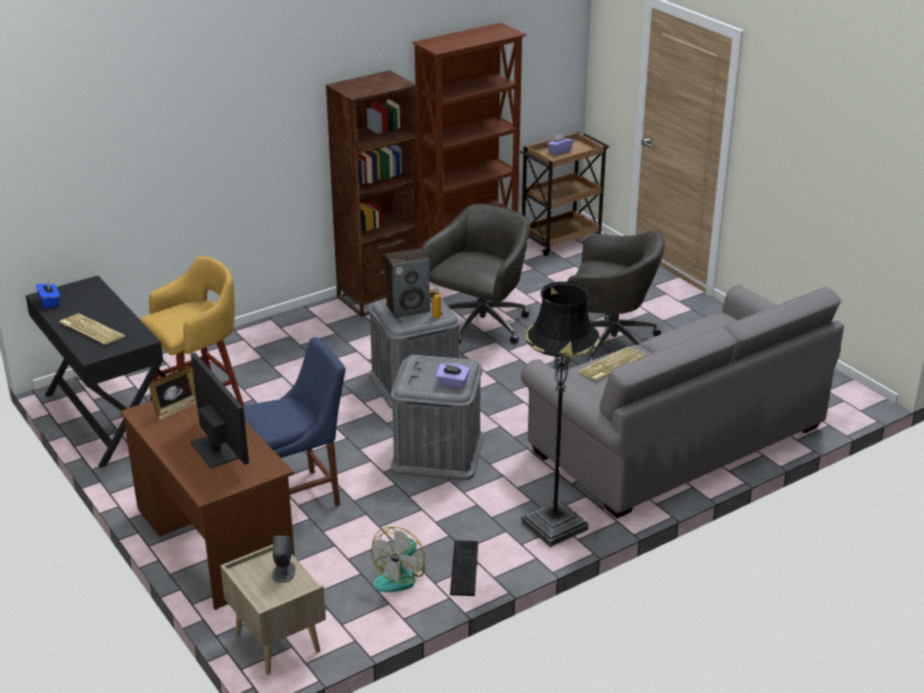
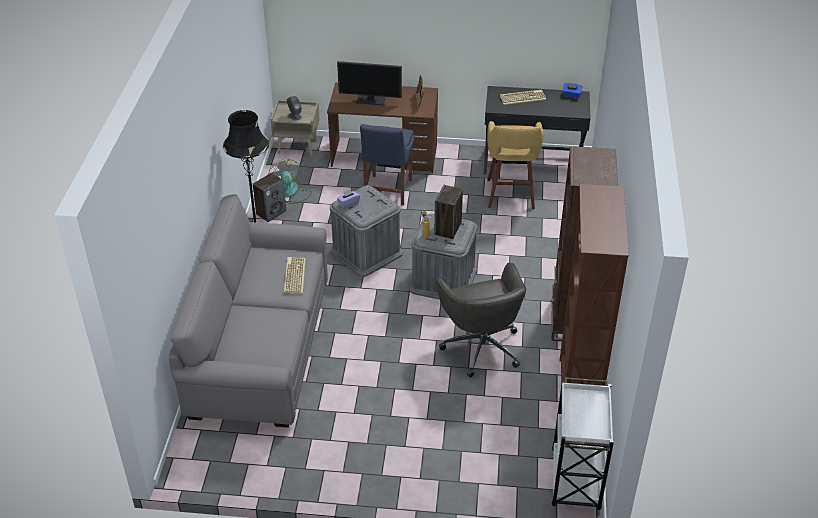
camera: 130 degrees right, 10 degrees up
keyboard [450,540,478,596] -> speaker [253,173,286,222]
brown cart [520,132,609,256] -> white cart [552,377,614,510]
purple tissue box [547,133,573,155] -> none
grey office chair [567,230,665,362] -> none

